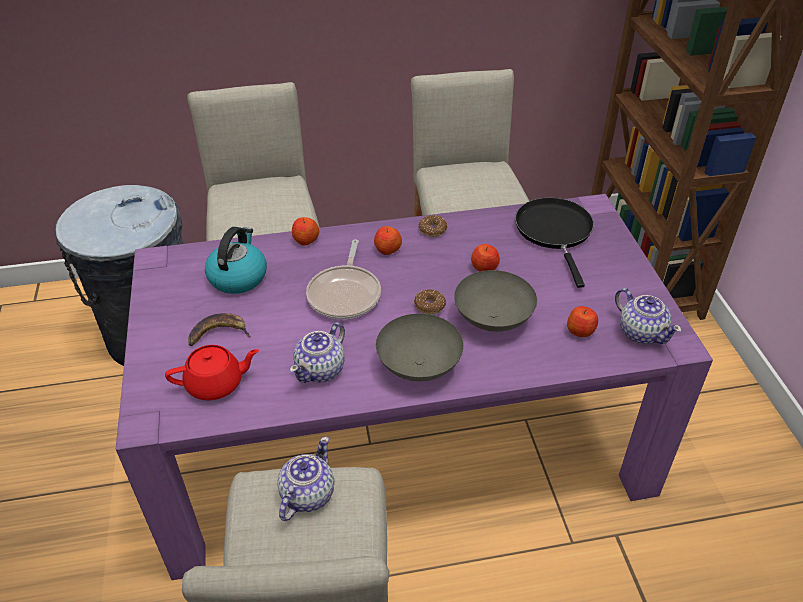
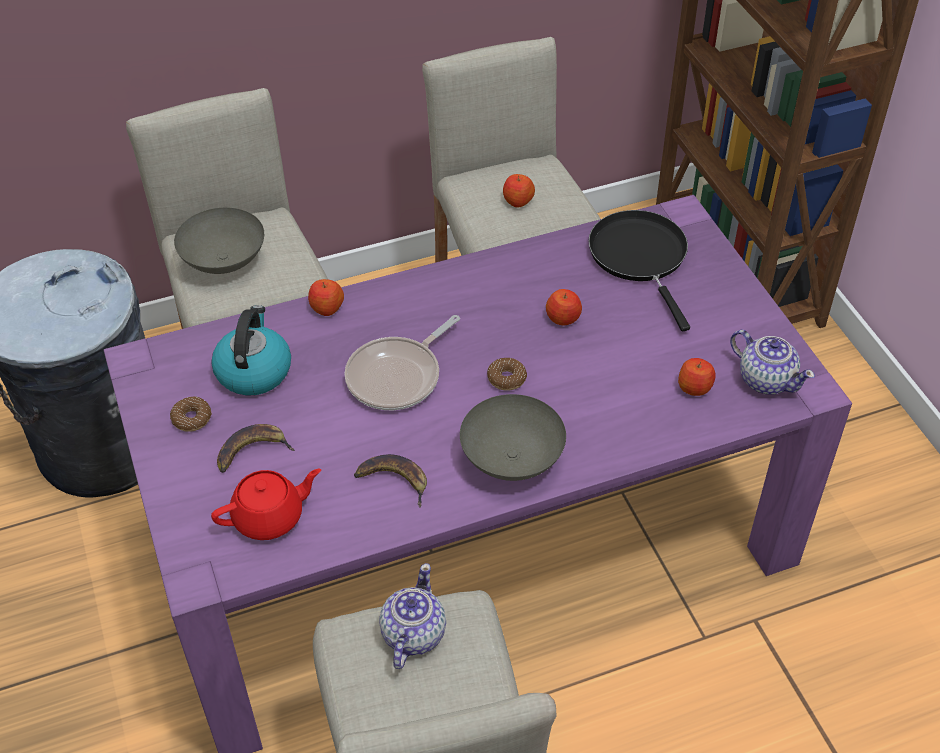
camera: 10 degrees left, 5 degrees up
teapot [290,322,345,383] -> banana [354,454,427,507]
frying pan [306,239,381,319] -> frying pan turned 45 degrees clockwise [344,315,460,410]
apple [374,226,402,255] -> apple moved to [503,174,535,208]
donut [419,215,447,237] -> donut moved to [170,396,212,432]
grey bowl [454,270,537,332] -> grey bowl moved to [174,207,264,274]

